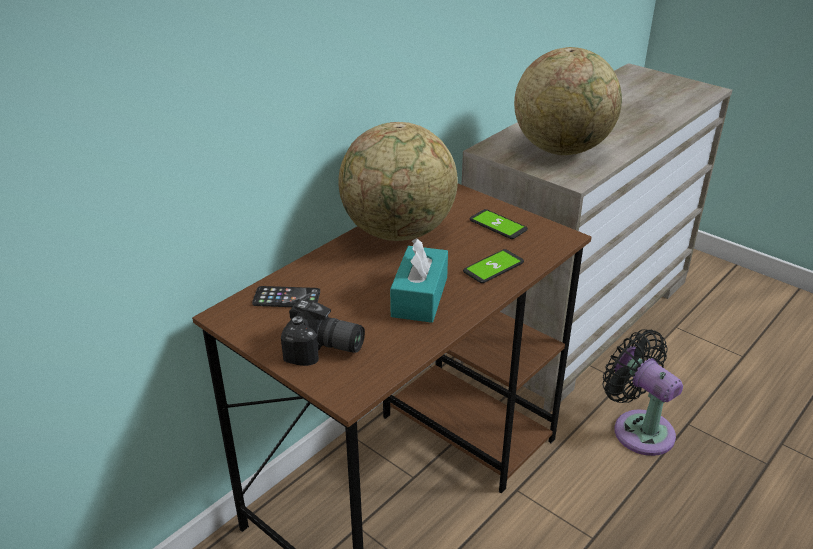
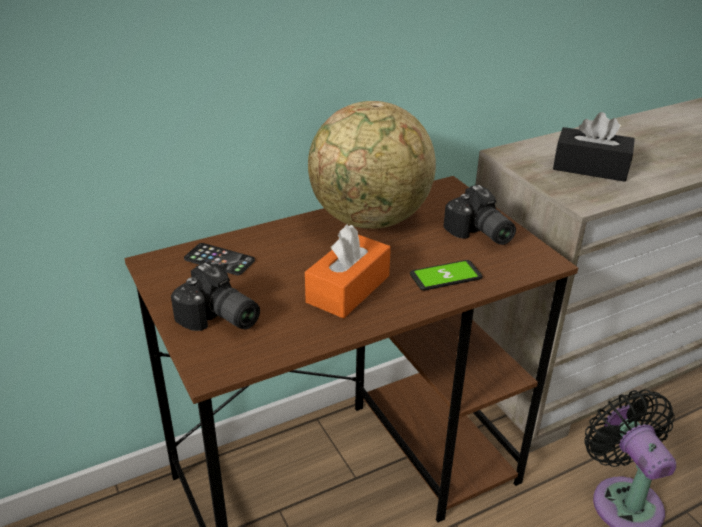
camera: 20 degrees right, 0 degrees up
turquoise tissue box [390,238,448,323] -> orange tissue box [305,224,391,319]
phone [470,209,528,239] -> camera [443,185,516,245]
globe [514,47,622,155] -> black tissue box [553,112,635,182]

